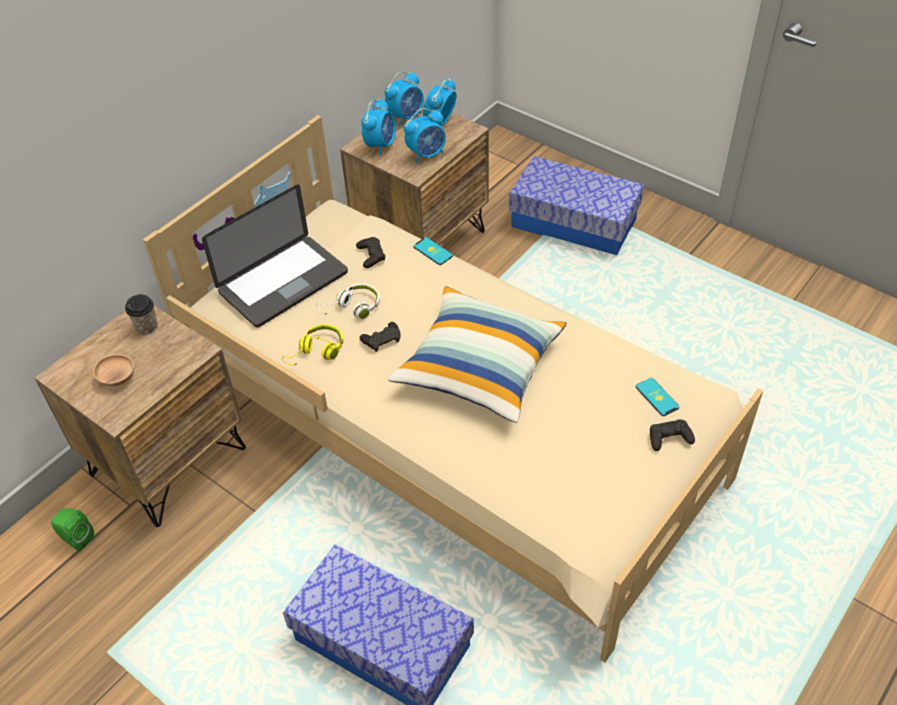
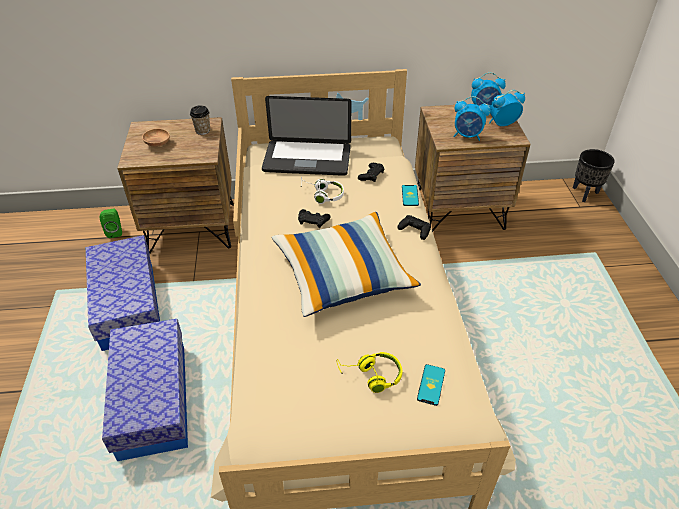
camera: 45 degrees right, 5 degrees down
yellow headphones [282,324,344,365] -> yellow headphones moved to [337,352,402,393]
alarm clock [362,98,396,156] -> none
storage box [509,156,644,255] -> storage box moved to [86,235,160,351]
black game controller [650,419,695,451] -> black game controller moved to [398,215,431,240]
none -> black planter [573,149,615,202]

